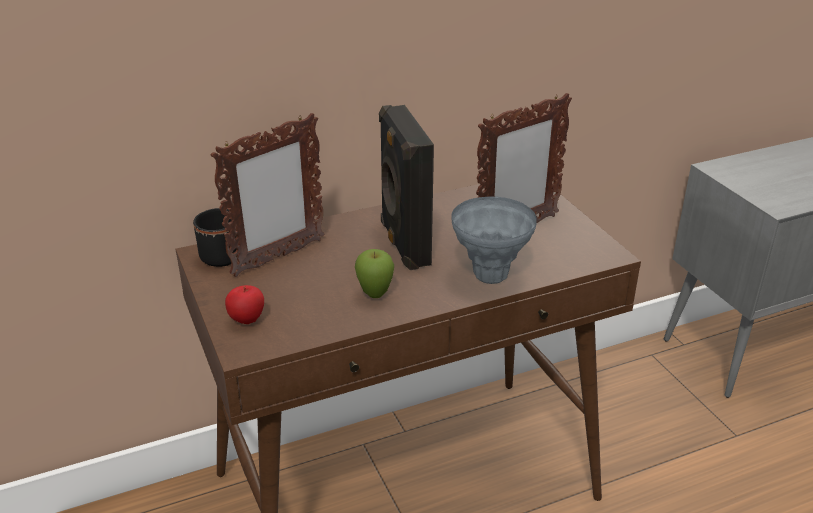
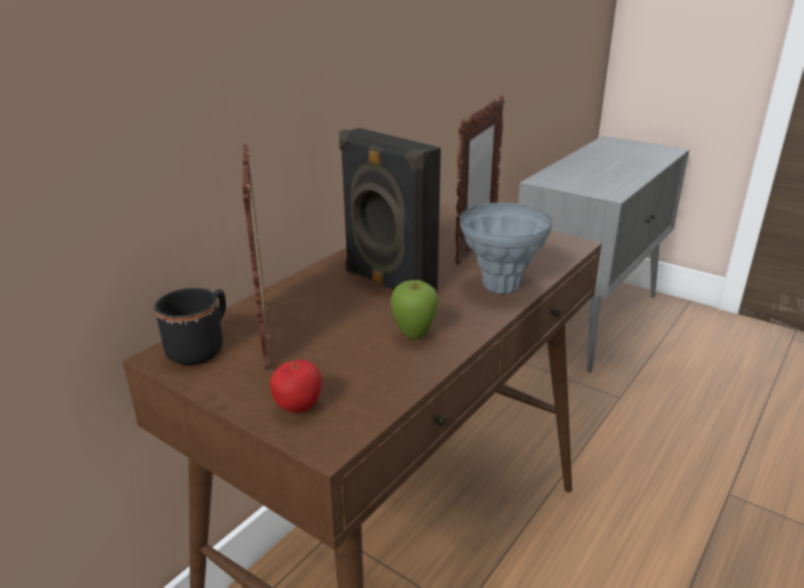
camera: 30 degrees left, 5 degrees down
picture frame [211,113,325,277] -> picture frame turned 150 degrees clockwise [242,144,269,369]

